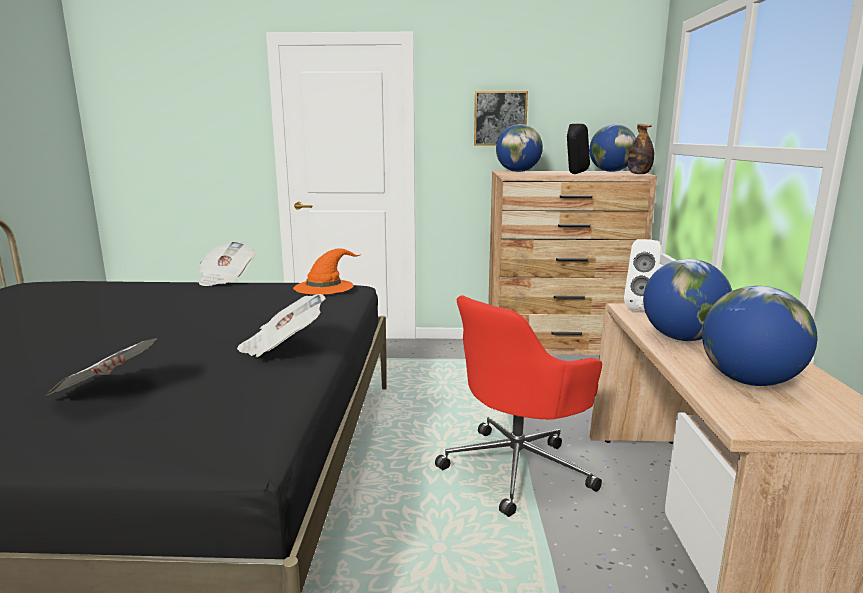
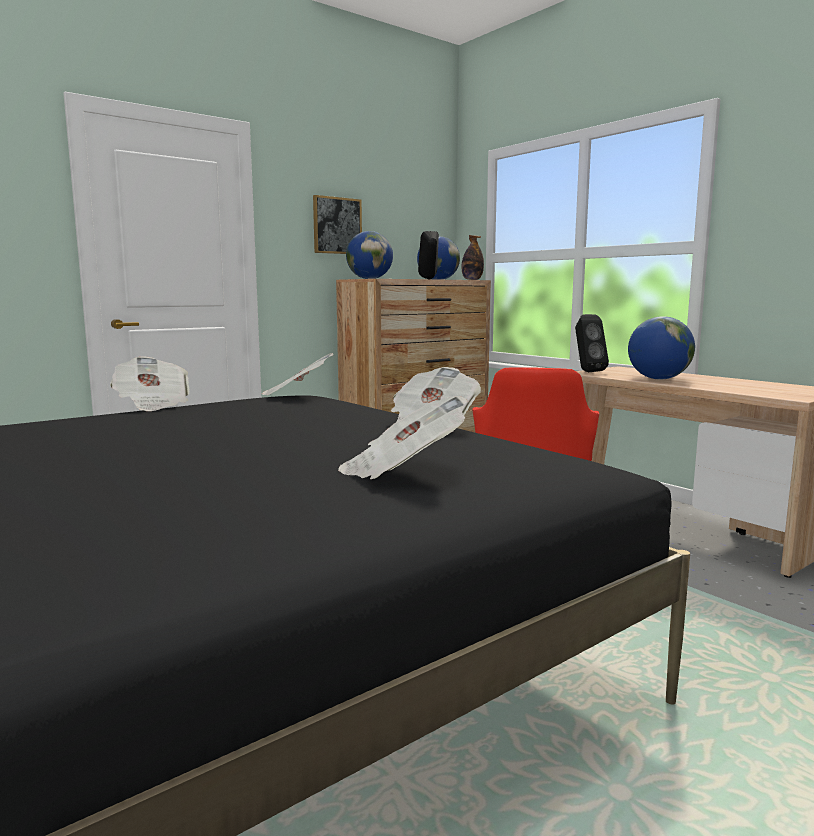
camera: 40 degrees left, 5 degrees down
orange hat [293,248,360,295] -> newspaper [262,353,334,395]
white speaker [624,239,661,311] -> black speaker [575,314,609,372]
globe [702,286,817,386] -> none

